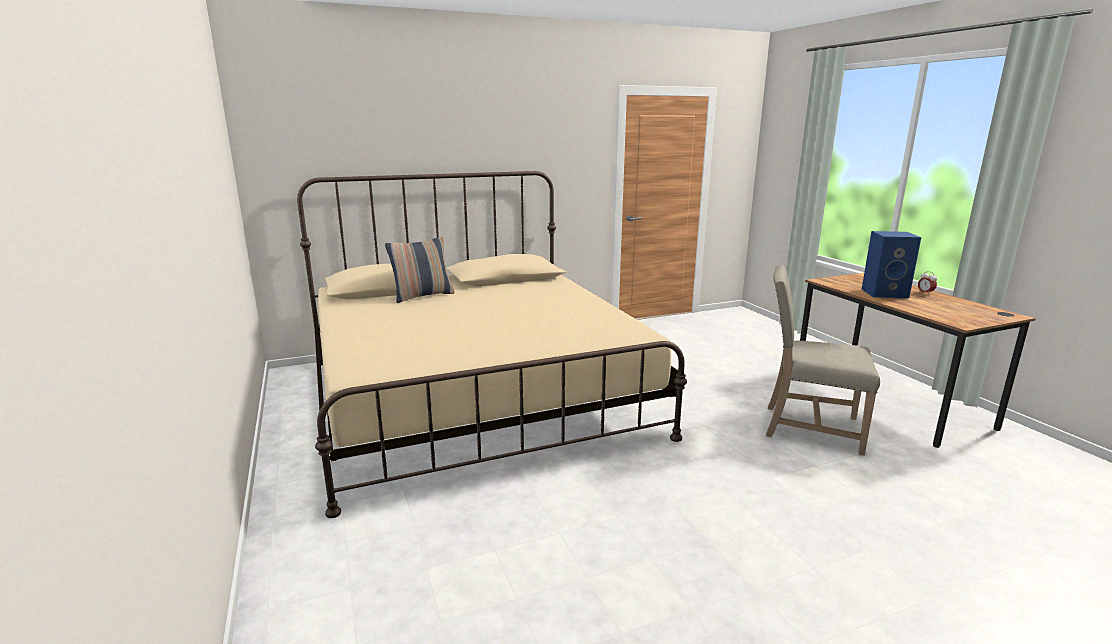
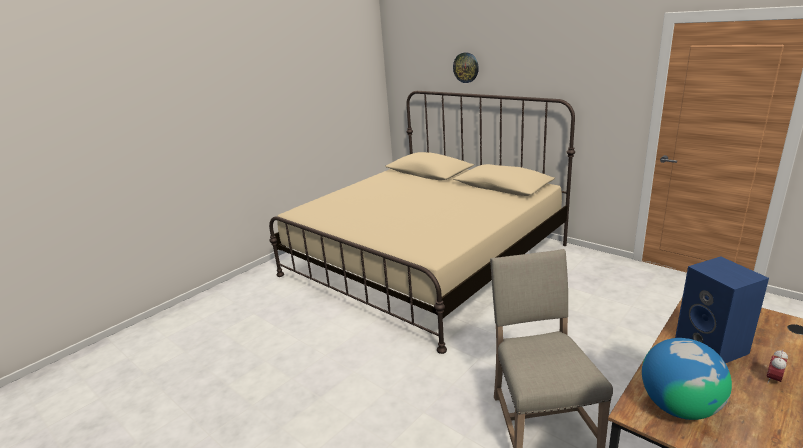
camera: 65 degrees right, 5 degrees up
pillow [385,237,455,303] -> none
none -> wall clock [453,52,479,83]
none -> globe [642,338,732,420]

